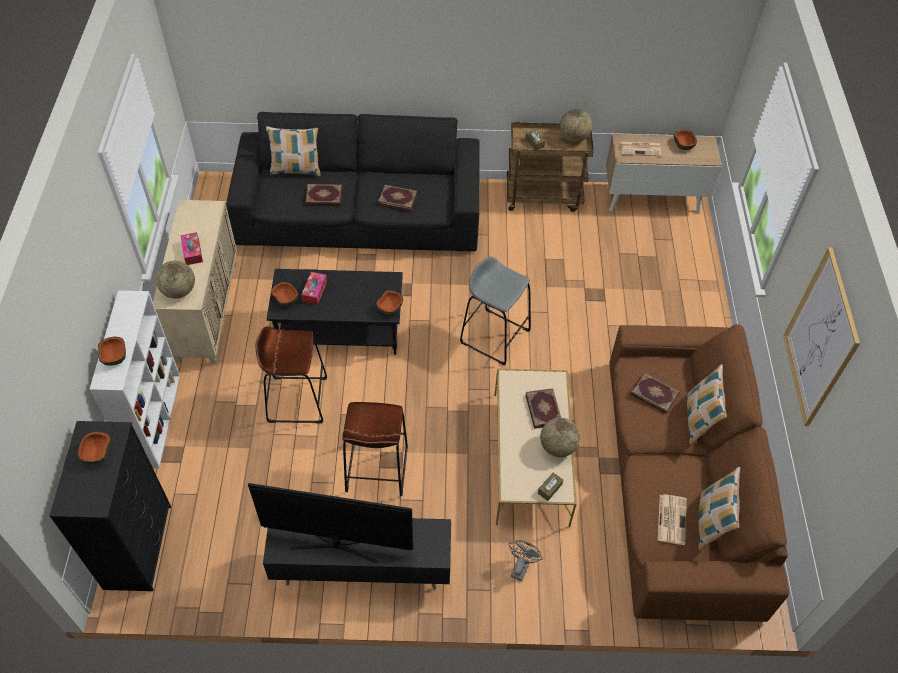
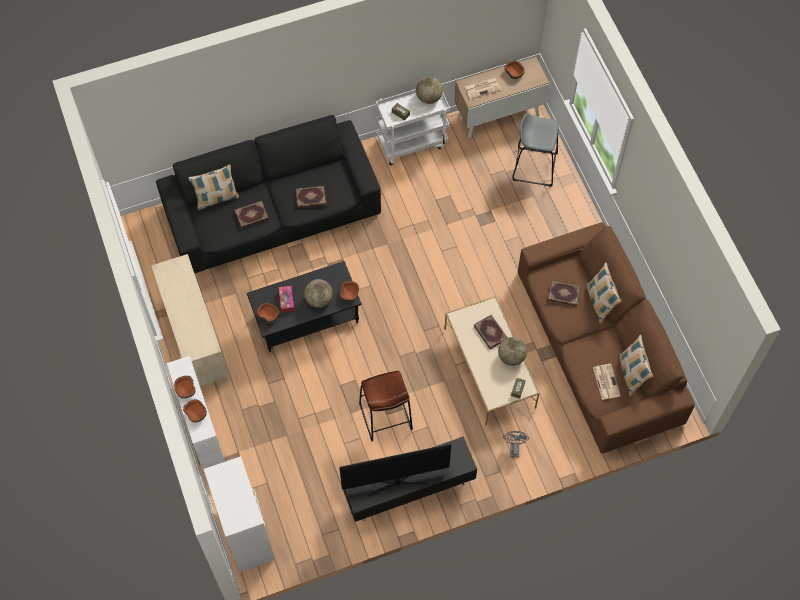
camera: 20 degrees left, 10 degrees up
black dresser [49,421,171,591] -> white dresser [204,456,274,572]
bowl [77,431,111,464] -> bowl moved to [174,376,196,399]
globe [156,261,195,299] -> globe moved to [304,279,333,308]
tissue box [180,232,203,265] -> none
brown stool [256,326,327,423] -> none
grey stool [460,257,531,365] -> grey stool moved to [512,113,558,186]
brown cart [507,122,594,212] -> white cart [376,89,450,165]
picture [783,247,860,426] -> none

